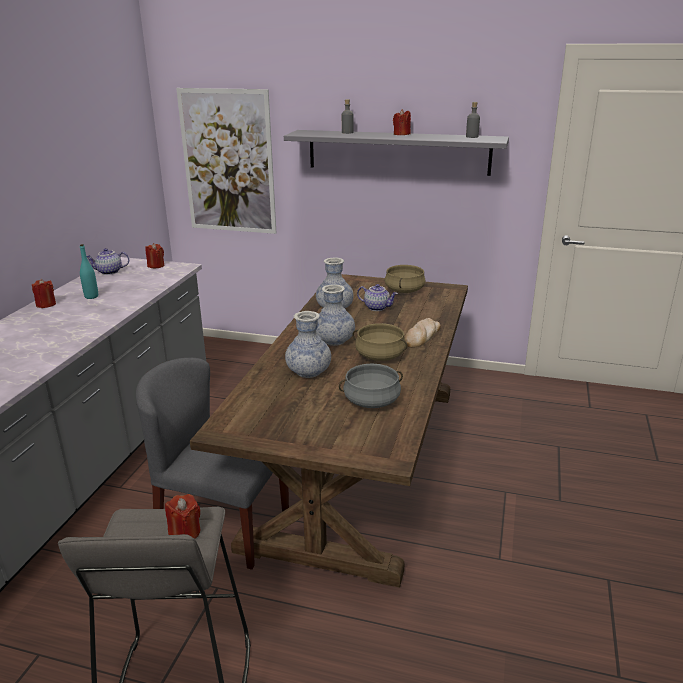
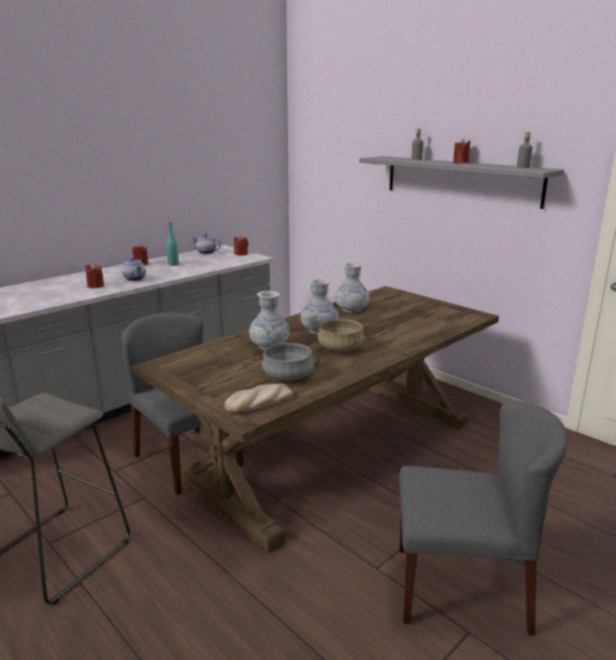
camera: 30 degrees right, 5 degrees down
red candle [165,494,200,539] -> red candle moved to [85,263,104,288]
picture [176,88,277,234] -> none
teapot [357,284,398,311] -> teapot moved to [122,257,146,281]
beige cooking pot [385,265,425,293] -> none
bread [405,318,441,348] -> bread moved to [224,383,293,413]
none -> grey chair [399,401,568,636]

